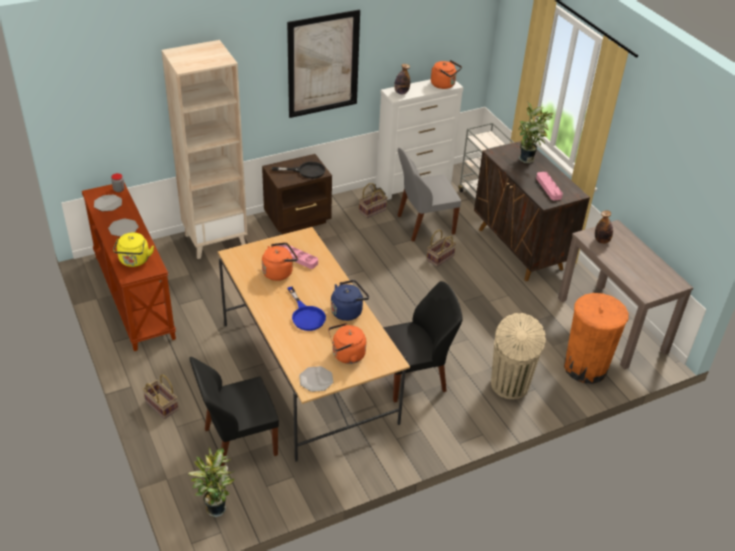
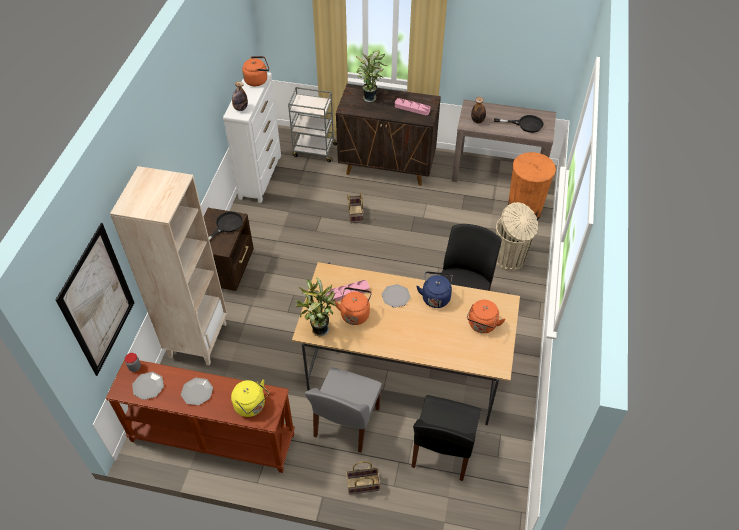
camera: 50 degrees left, 10 degrees up
potted plant [188,447,235,517] -> potted plant moved to [295,278,337,337]
picture [287,9,360,118] -> picture moved to [56,223,134,376]
blue frying pan [288,287,326,331] -> none
plate [299,366,333,392] -> plate moved to [381,284,411,308]
basket [359,183,388,218] -> none
grey chair [397,148,461,241] -> grey chair moved to [304,367,382,453]
none -> black frying pan [494,115,544,133]

